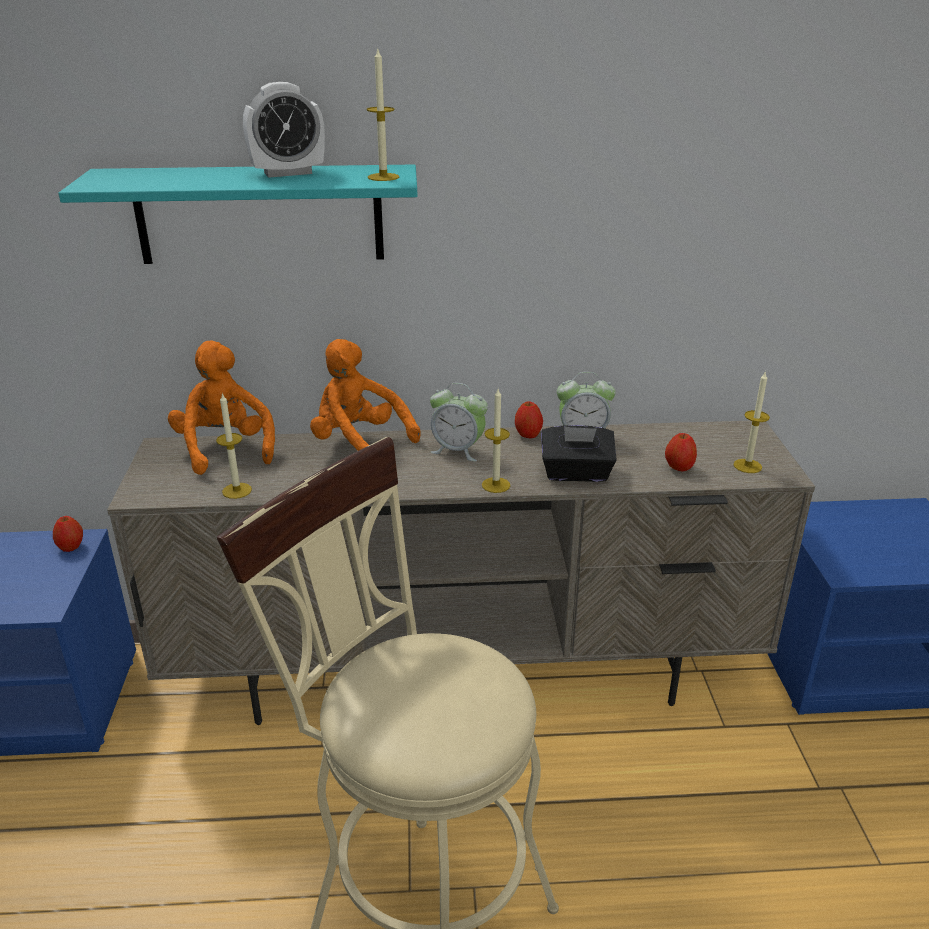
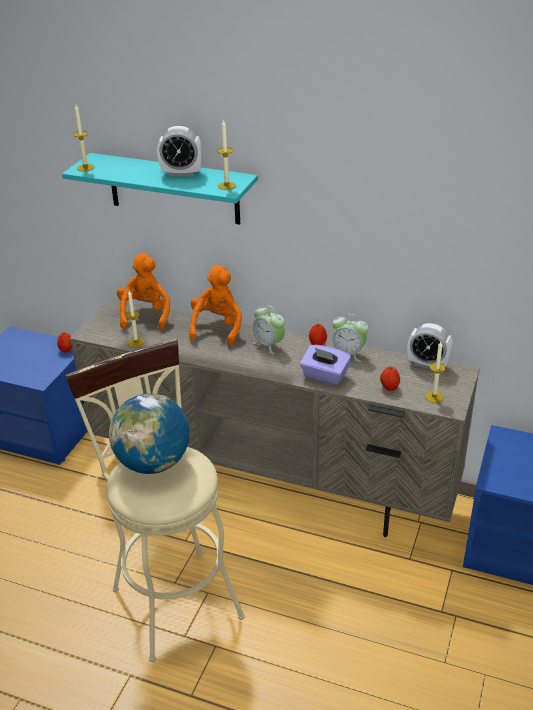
camera: 25 degrees right, 5 degrees up
orange plush toy [310,339,421,451] -> orange plush toy turned 45 degrees clockwise [189,265,242,346]
candle [482,389,510,493] -> candle moved to [73,105,94,171]
black tissue box [541,425,617,482] -> purple tissue box [300,345,351,386]
none -> globe [109,394,190,474]
none -> alarm clock [408,323,453,369]

